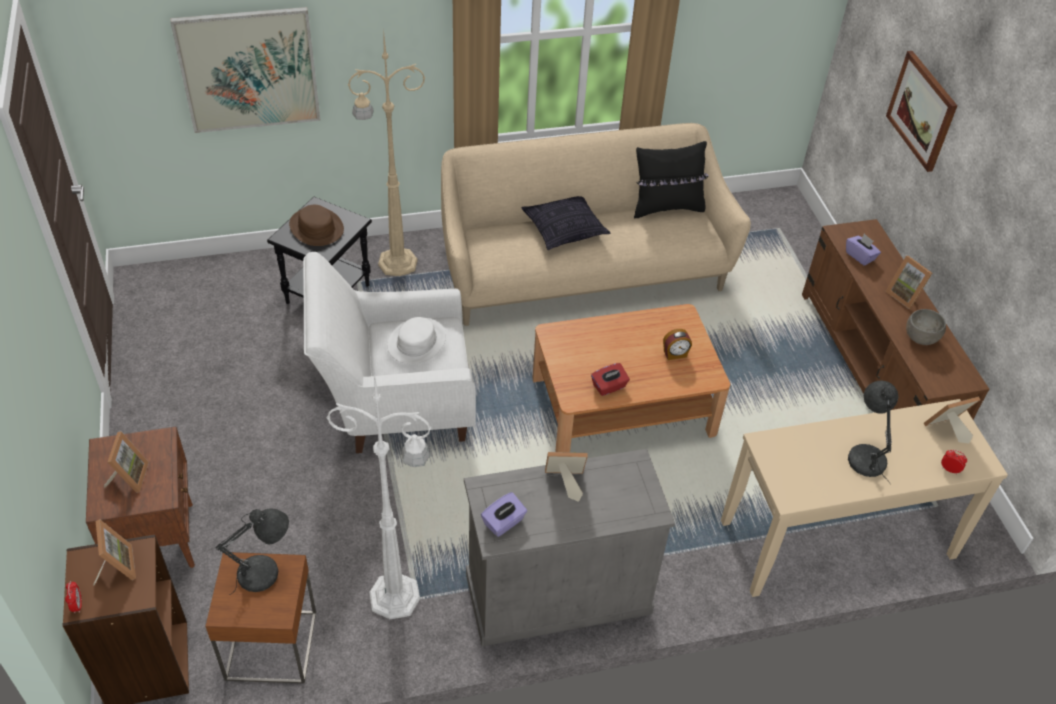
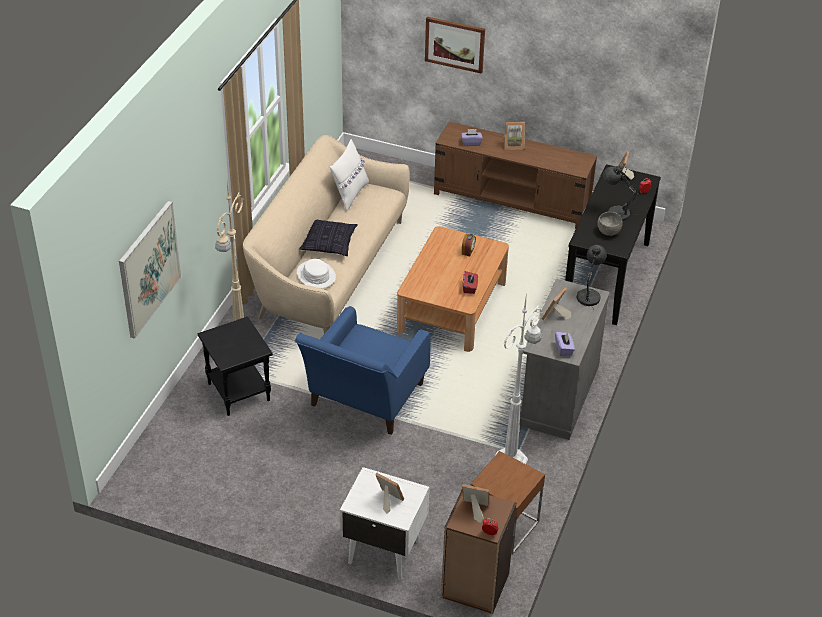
camera: 55 degrees left, 5 degrees down
brown nightstand [86,427,195,568] -> white nightstand [340,467,429,580]
grey table lamp [216,508,289,595] -> grey table lamp moved to [576,245,607,310]
brown hat [289,205,344,246] -> none
white armchair [303,252,476,453] -> blue armchair [295,306,431,435]
white hat [387,317,446,364] -> white hat moved to [297,259,336,289]
black pillow [634,141,709,218] -> white pillow [330,139,369,212]
beige console table [721,399,1008,597] -> black console table [565,164,661,325]
grey bowl [906,309,946,345] -> grey bowl moved to [598,212,623,236]

